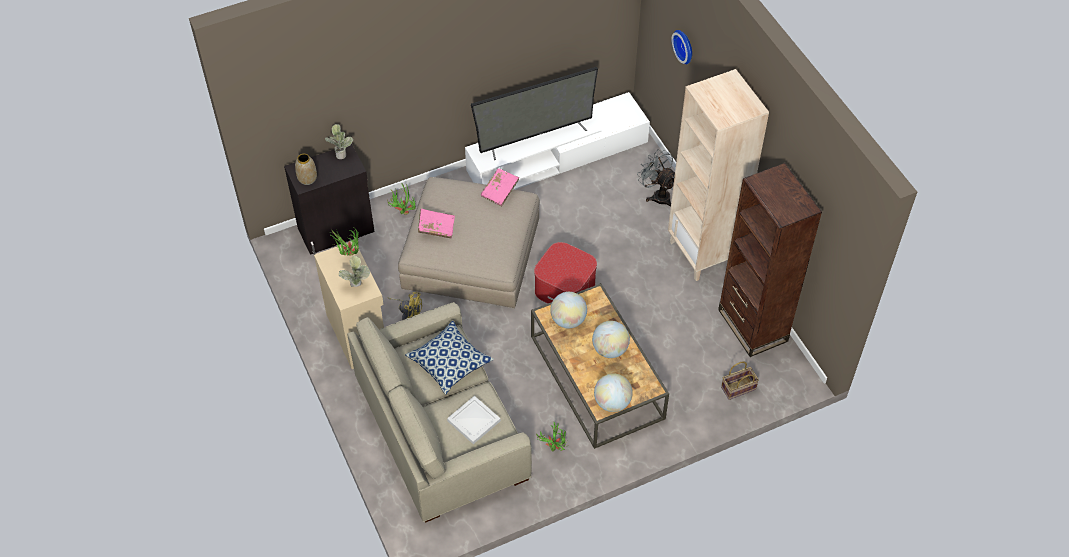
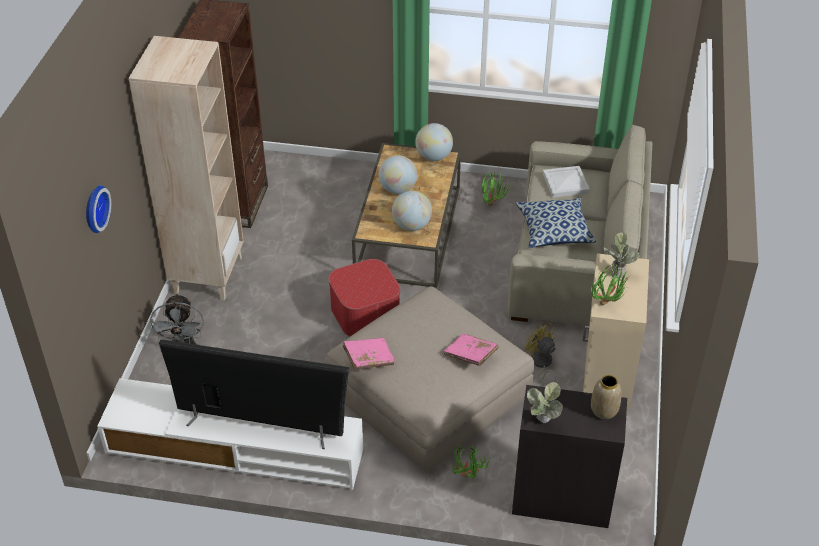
camera: 145 degrees left, 10 degrees down
basket [721,361,759,400] -> none

